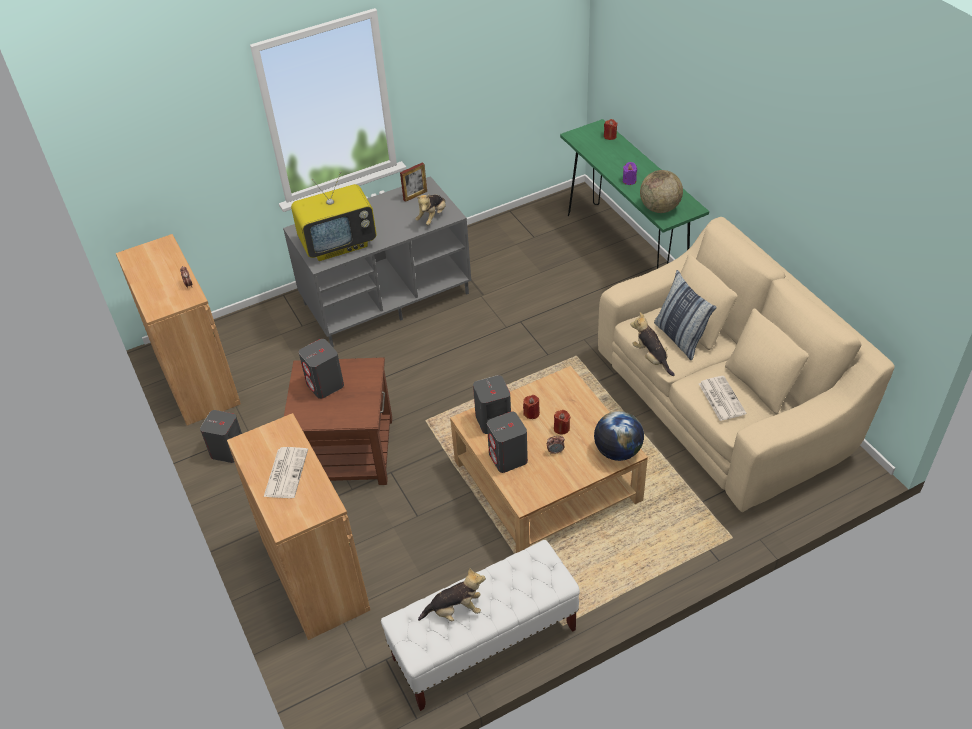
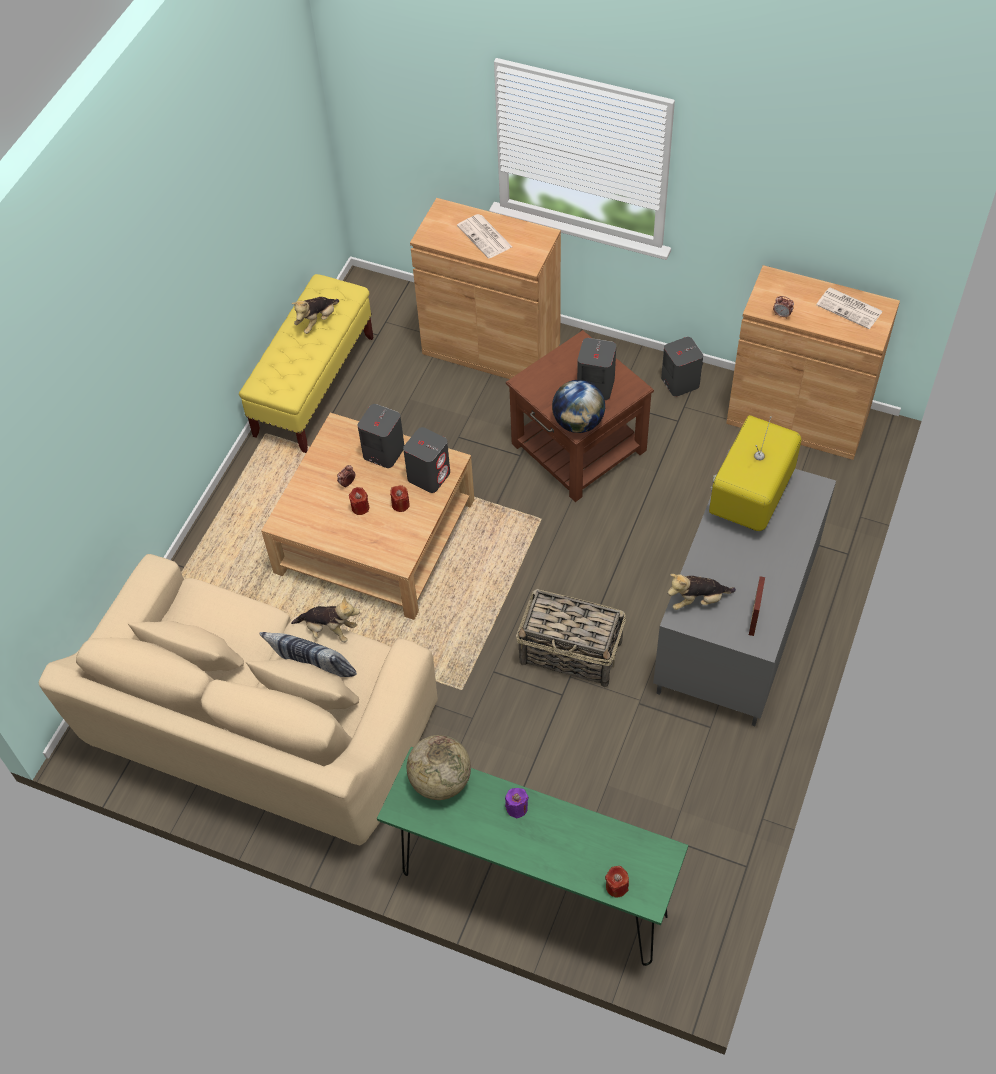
camera: 140 degrees right, 10 degrees up
white bench [381,540,580,711] -> yellow bench [239,274,374,453]
plush toy [415,195,446,225] -> plush toy turned 90 degrees counterclockwise [668,574,736,610]
globe [594,411,644,461] -> globe moved to [552,380,605,433]
newspaper [699,376,746,421] -> newspaper moved to [816,287,883,329]
none -> basket [516,589,626,687]

